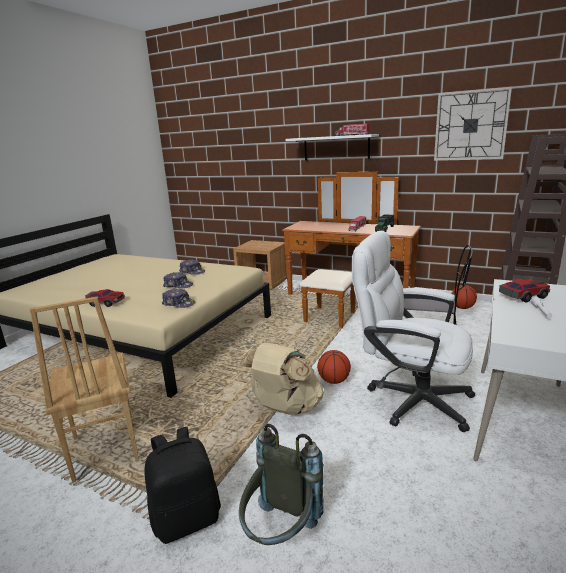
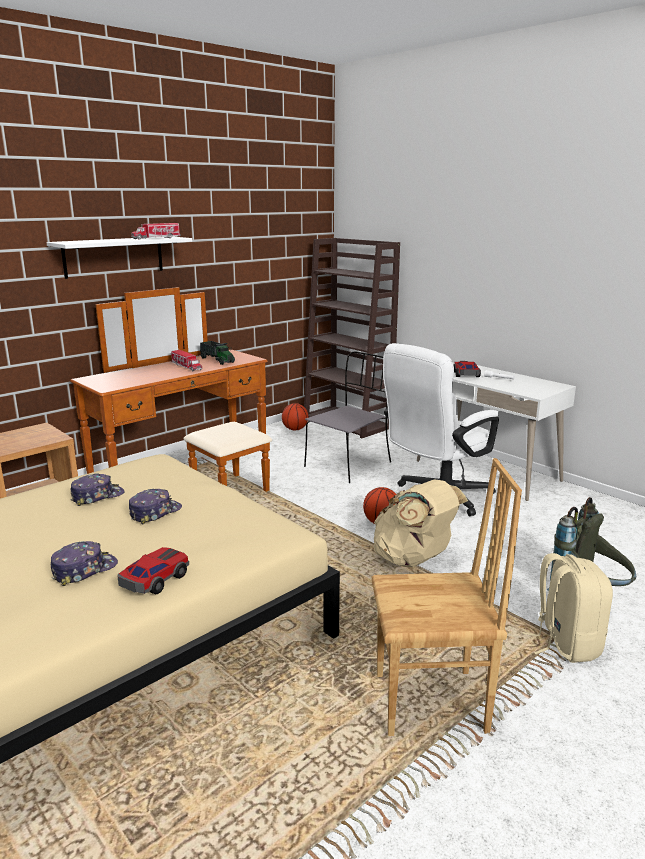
camera: 70 degrees left, 0 degrees up
black backpack [145,427,221,544] -> beige backpack [522,553,613,663]
cap [162,288,195,308] -> cap moved to [51,541,118,586]
wall clock [434,87,512,161] -> none

